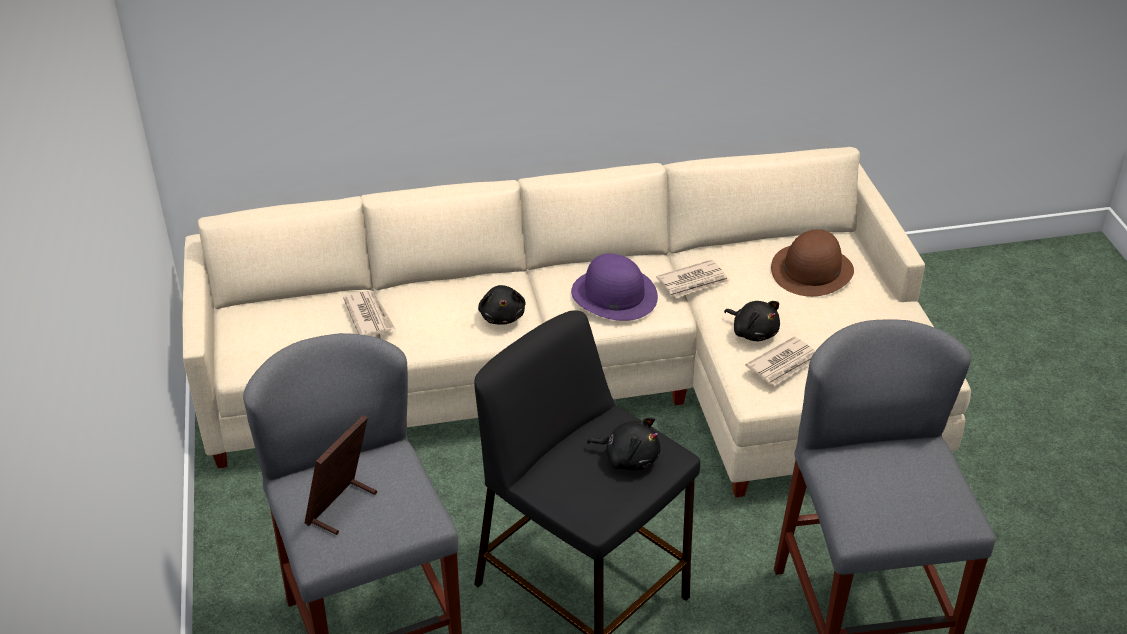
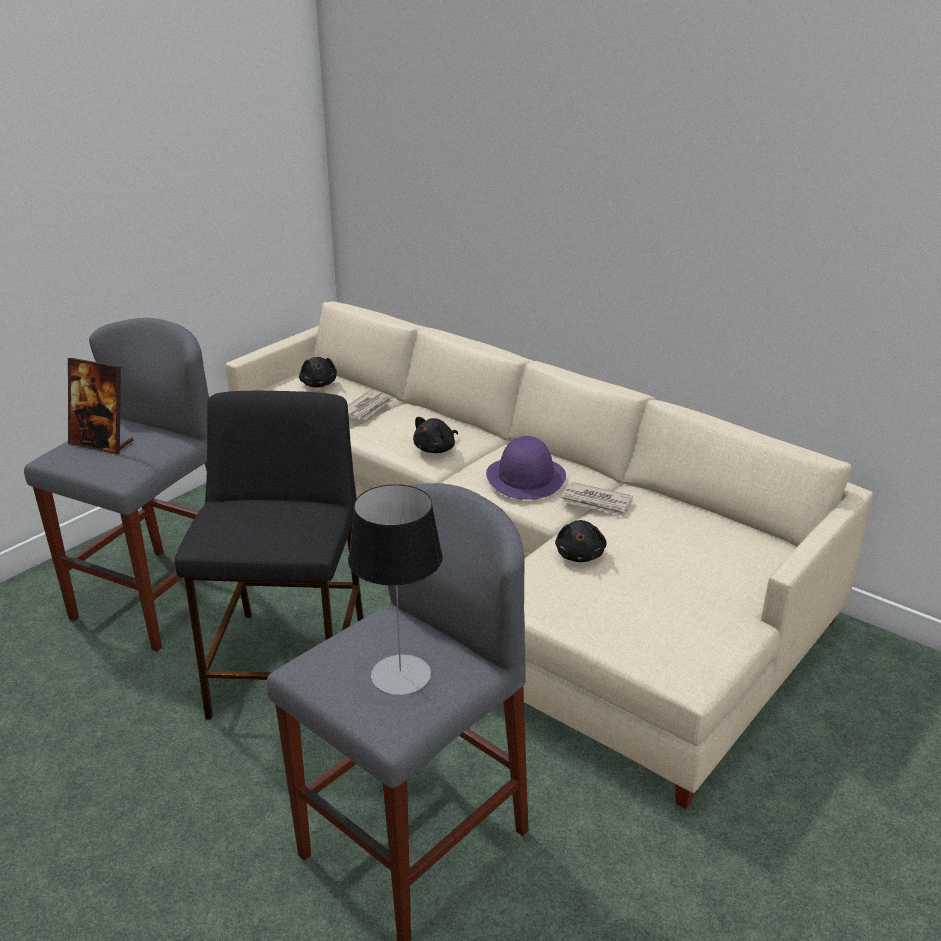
camera: 50 degrees right, 10 degrees down
picture frame [305,415,377,535] -> picture frame turned 150 degrees counterclockwise [68,358,133,454]
black plush toy [587,417,661,470] -> black plush toy moved to [299,357,337,388]
newspaper [746,336,815,386] -> none
brown hat [771,229,854,297] -> none
none -> table lamp [348,484,443,695]

